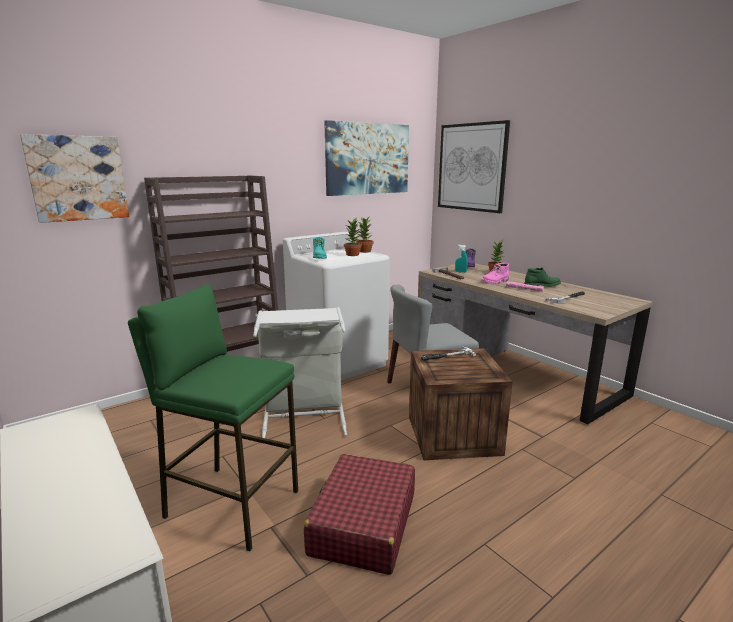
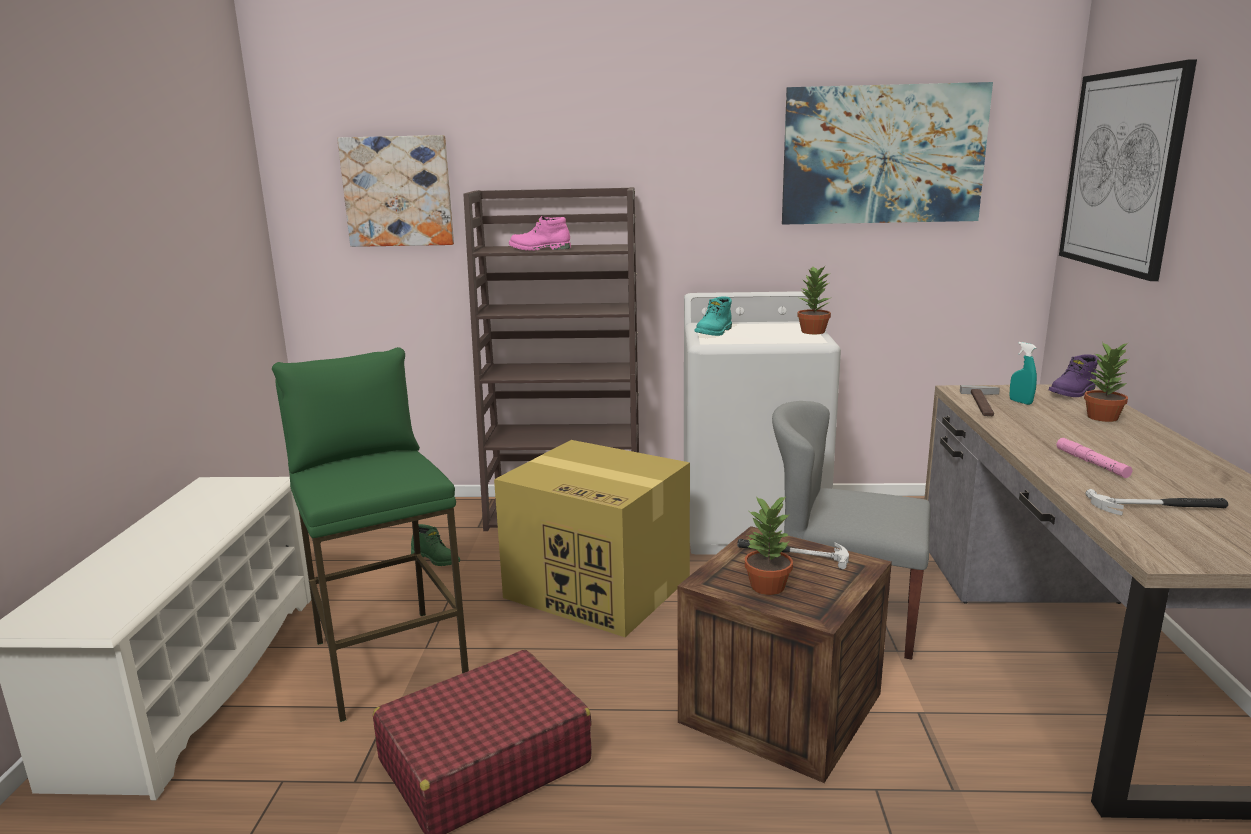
camera: 40 degrees right, 0 degrees up
grey laundry basket [253,307,347,438] -> cardboard box [494,440,690,637]
potted plant [344,218,362,256] -> potted plant moved to [745,495,793,595]
pink boot [481,263,509,284] -> pink boot moved to [509,216,571,251]
green boot [524,268,561,287] -> green boot moved to [411,524,460,566]

